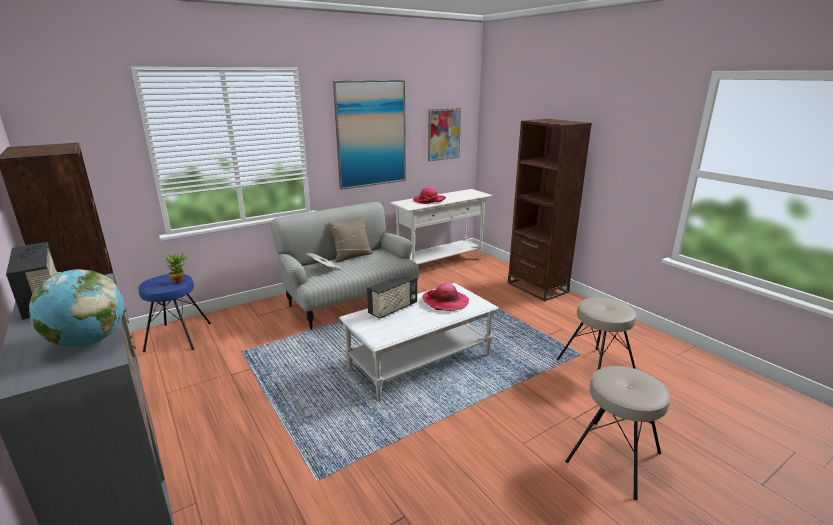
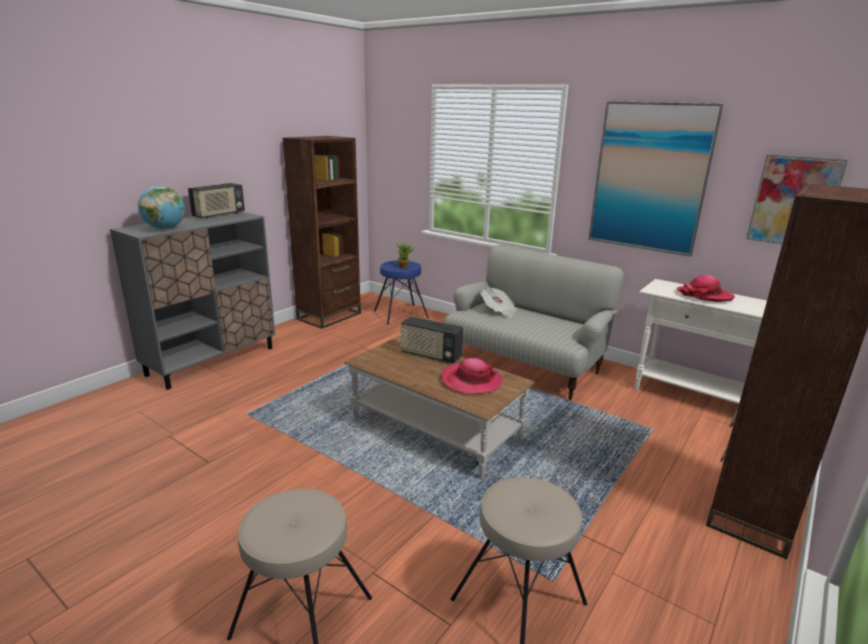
camera: 70 degrees right, 0 degrees up
beige pillow [328,216,373,262] -> none
white coffee table [339,283,499,401] -> brown coffee table [344,336,535,480]

